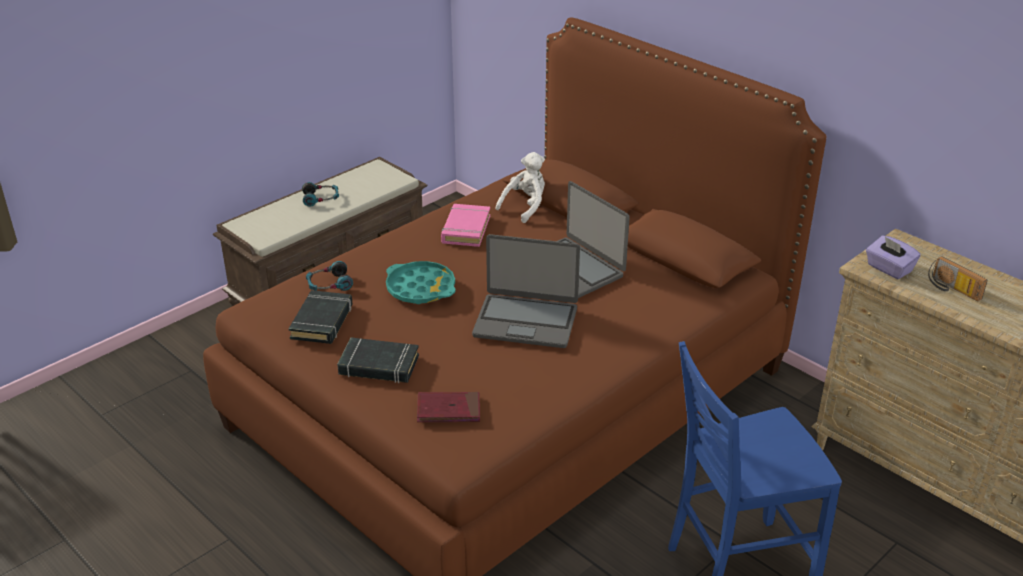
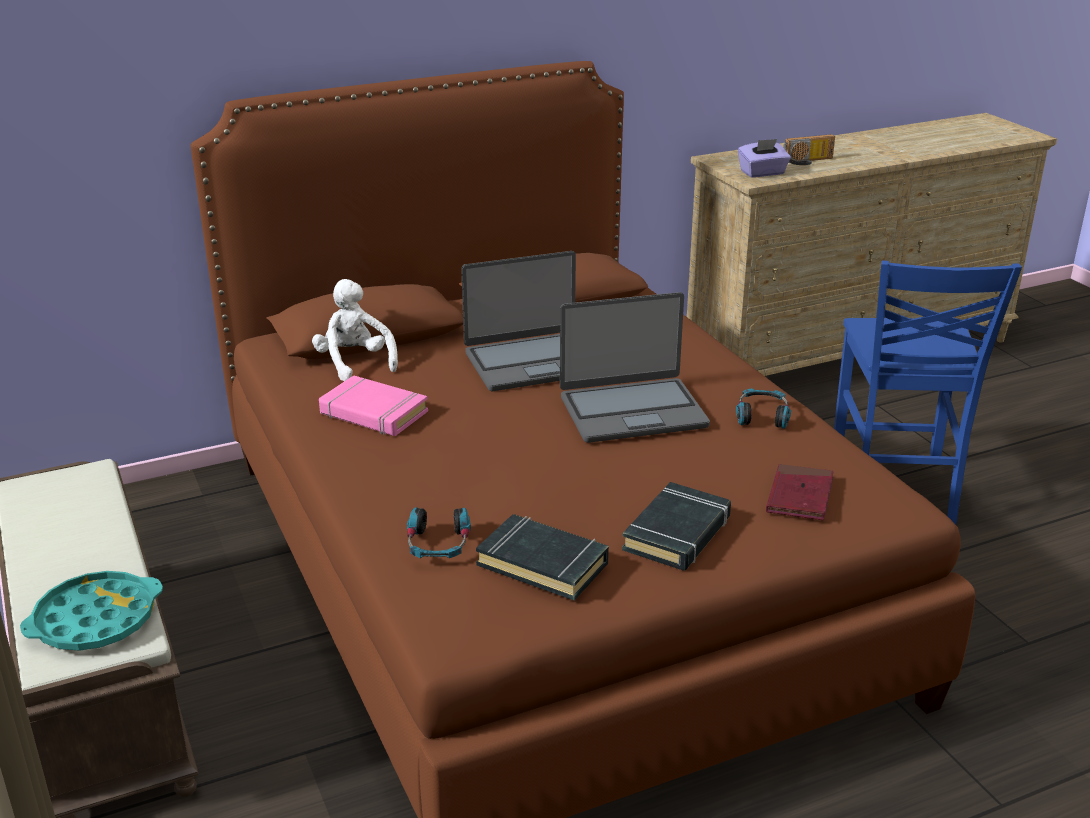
camera: 70 degrees left, 5 degrees down
headphones [302,182,339,207] -> headphones moved to [736,388,791,429]
turquoise tray [386,261,456,304] -> turquoise tray moved to [20,571,163,651]
laptop [472,234,580,348] -> laptop turned 45 degrees clockwise [560,292,710,443]

